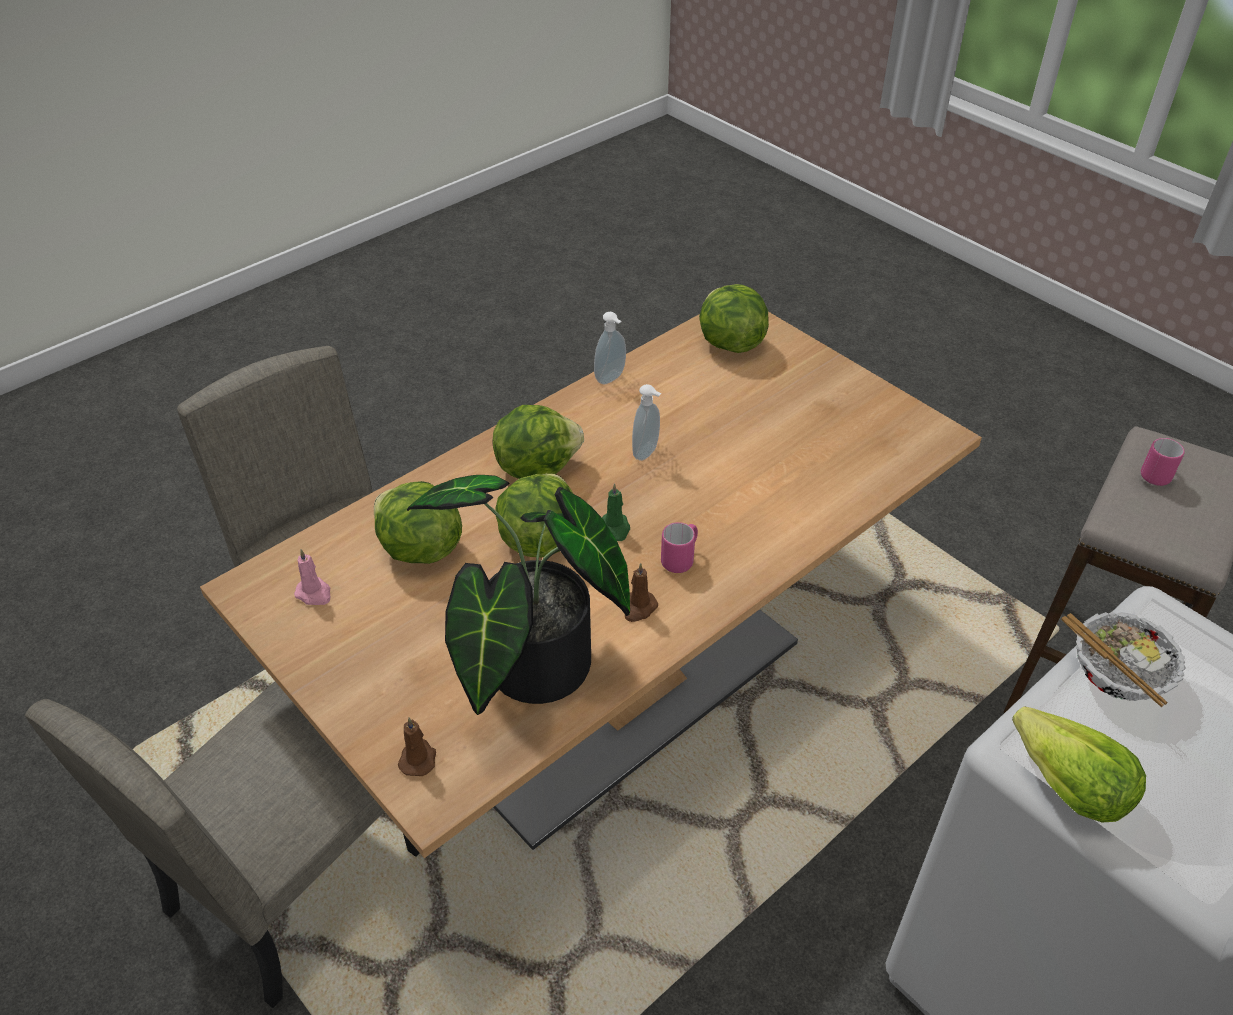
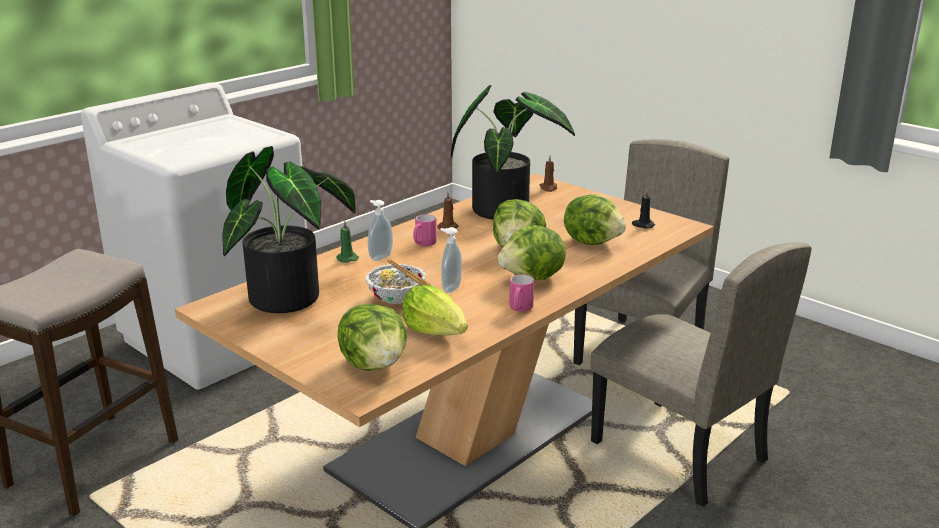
camera: 175 degrees right, 20 degrees down
pink candle [294,549,330,605] -> black candle [632,189,655,228]
soap dispenser [594,312,626,384] -> soap dispenser moved to [368,200,393,261]
green candle [602,483,630,541] -> green candle moved to [336,221,359,263]
lettuce [1012,706,1146,823] -> lettuce moved to [402,285,468,335]
bowl [1061,612,1186,707] -> bowl moved to [366,259,431,304]
pink mug [1141,438,1185,486] -> pink mug moved to [509,274,534,312]
none -> potted plant [222,146,356,313]

